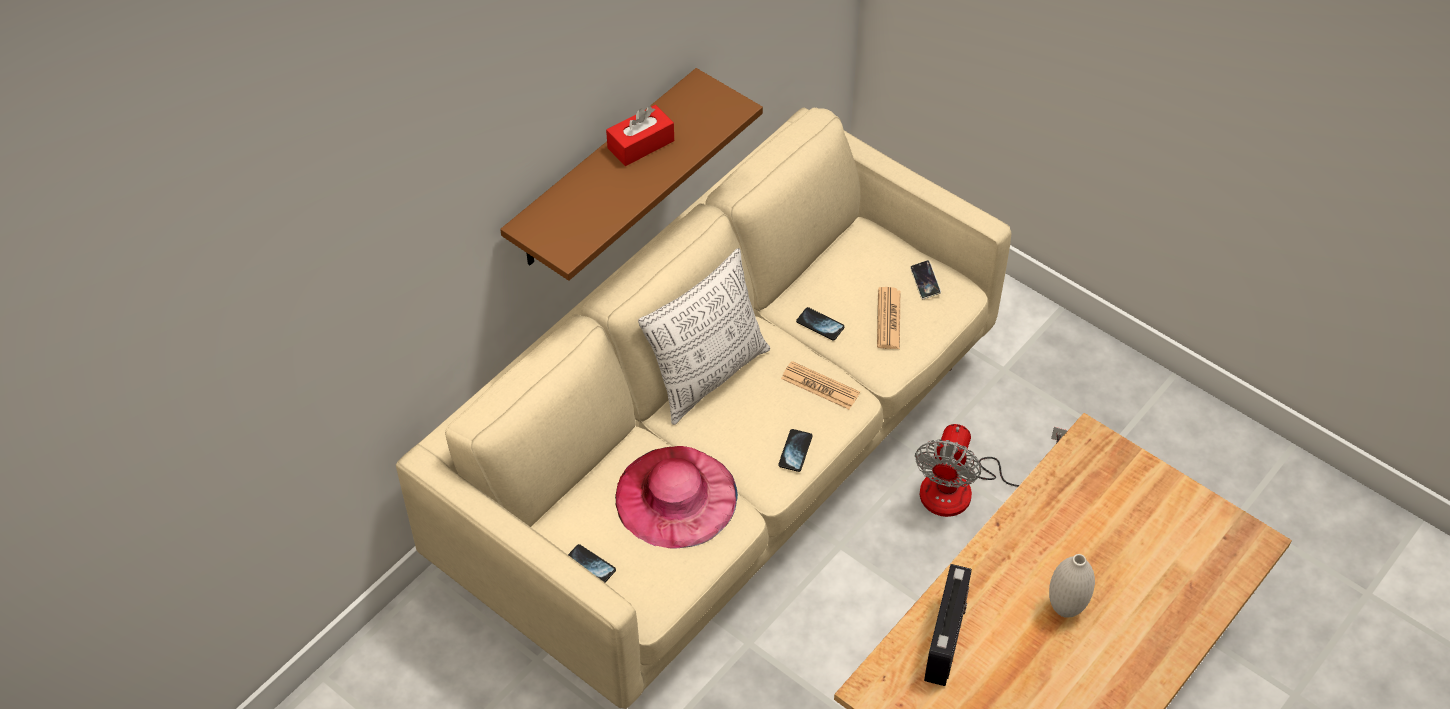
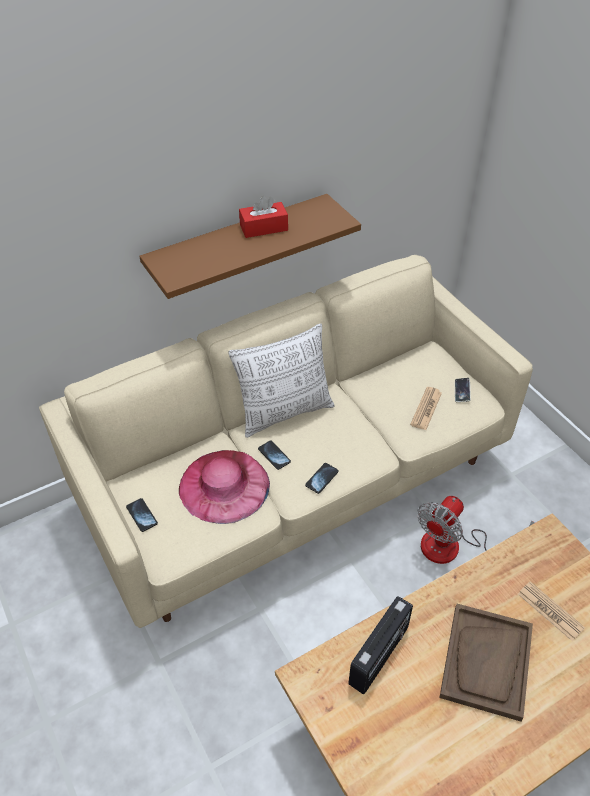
camera: 20 degrees right, 5 degrees down
newspaper [781,361,860,410] -> newspaper moved to [518,581,585,641]
phone [796,307,845,340] -> phone moved to [258,441,291,470]
white vase [1049,554,1095,618] -> brown tray [439,604,533,721]

